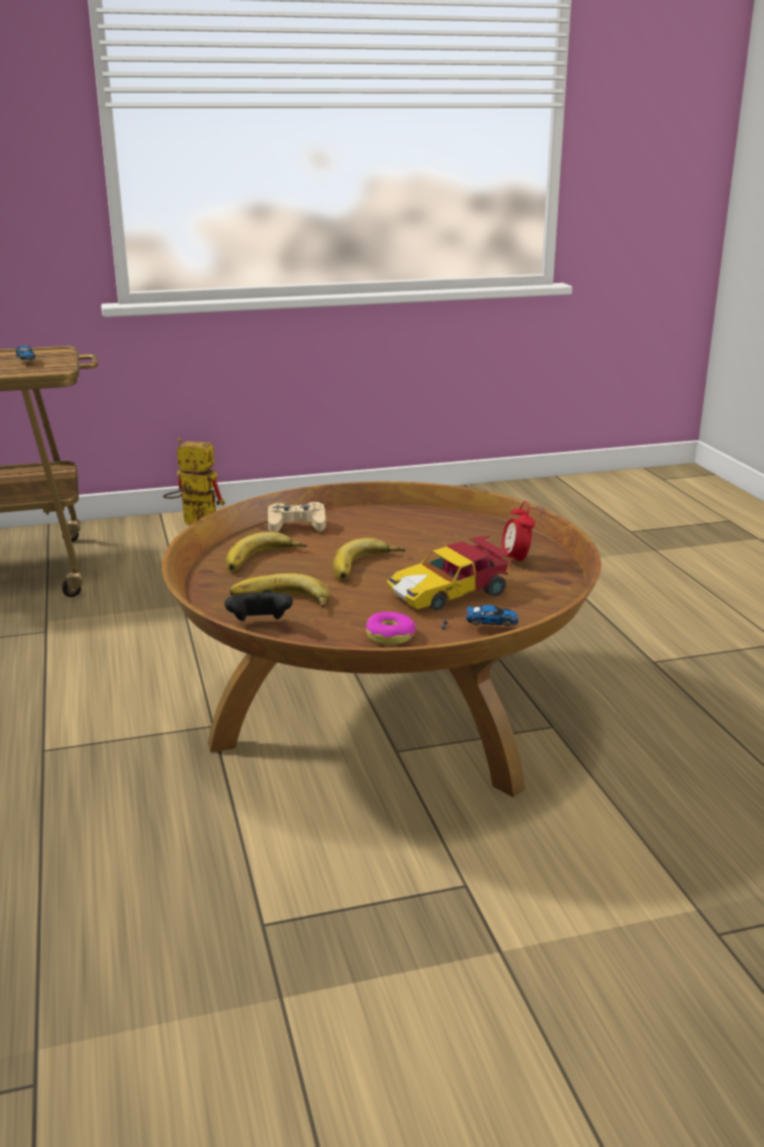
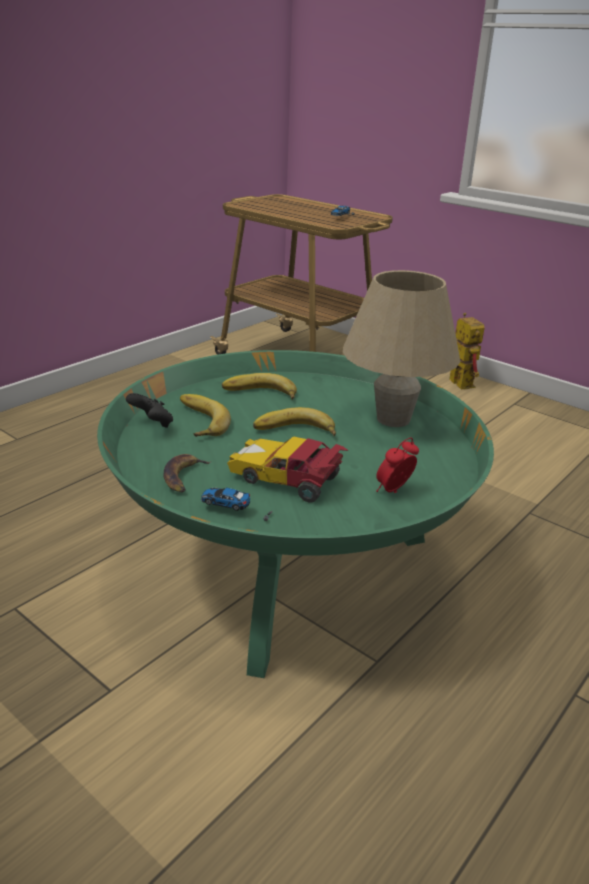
camera: 55 degrees right, 5 degrees up
brown coffee table [162,481,601,798] -> green coffee table [97,350,494,678]
beige game controller [268,502,326,532] -> none
donut [365,612,416,645] -> banana [163,454,211,493]
toy car [441,605,518,630] -> toy car turned 135 degrees clockwise [201,487,273,521]
none -> beige table lamp [343,270,461,427]

